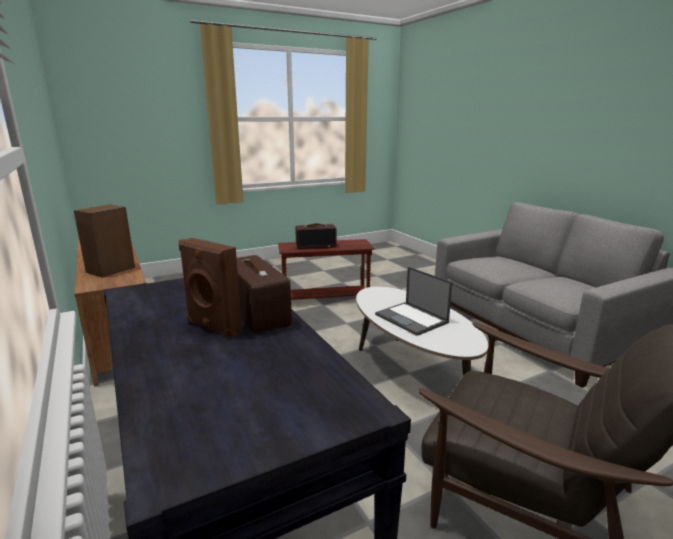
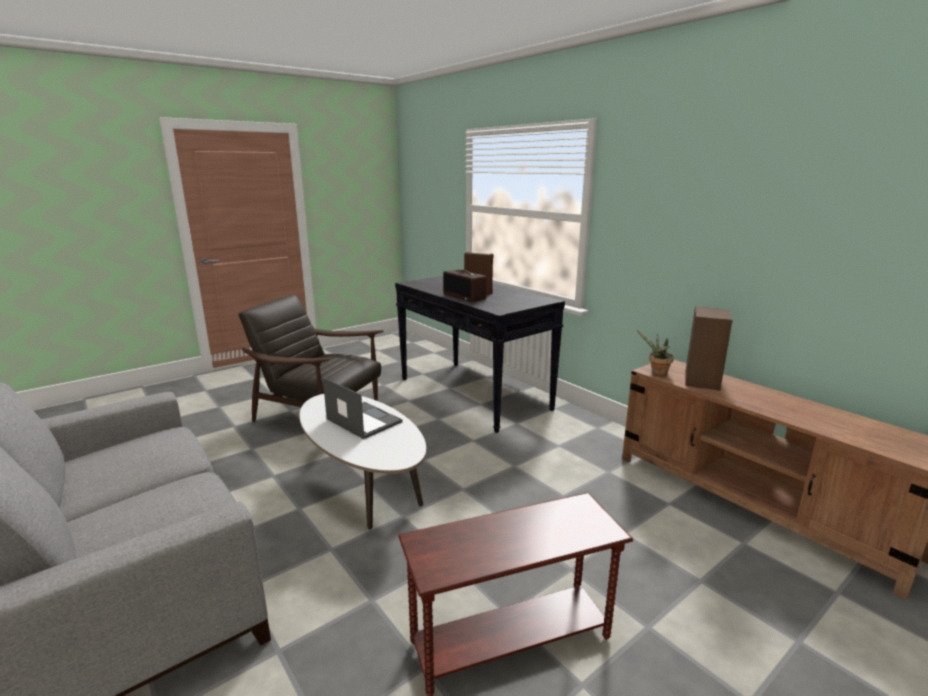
camera: 170 degrees right, 0 degrees up
radio [295,223,337,249] -> none
none -> potted plant [637,330,674,376]

